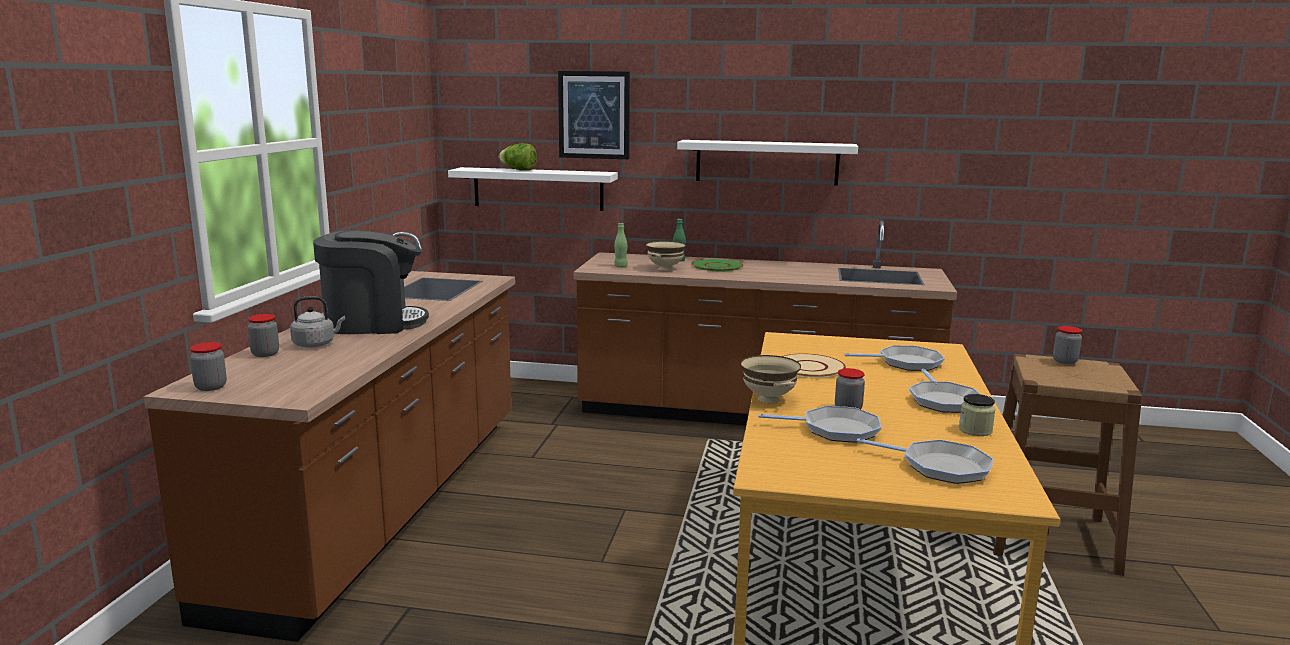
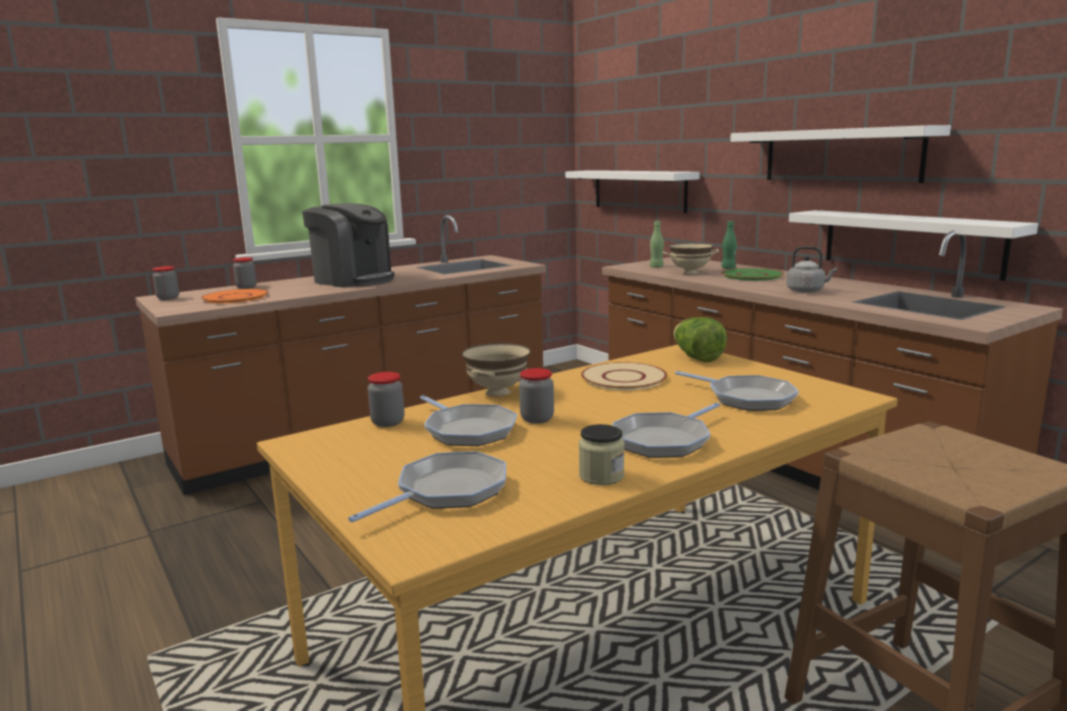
camera: 45 degrees right, 0 degrees up
grey kettle [290,296,345,348] -> grey kettle moved to [786,246,837,293]
lettuce [499,143,537,171] -> lettuce moved to [674,317,727,362]
picture [558,71,630,159] -> none
frying pan [857,438,994,484] -> frying pan turned 120 degrees counterclockwise [348,451,506,522]
jar [1053,326,1082,364] -> jar moved to [367,372,405,427]
none -> orange plate [201,289,269,304]
none -> white shelf [789,210,1038,281]

